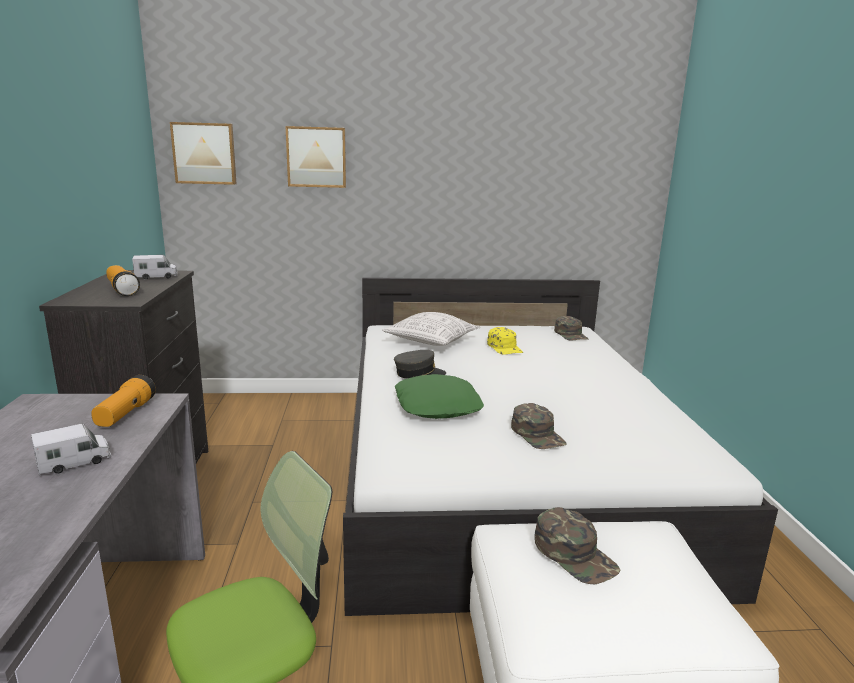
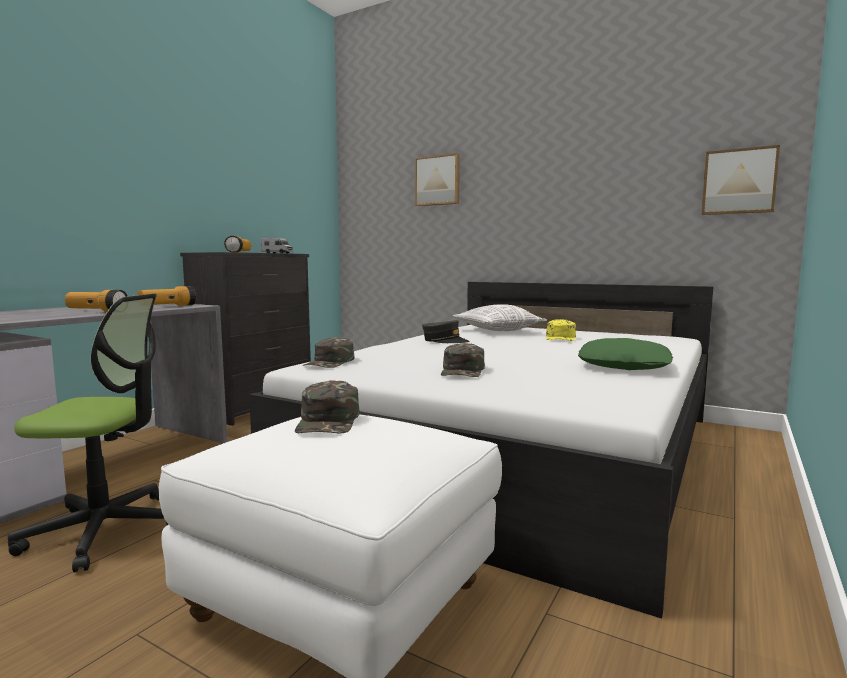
camera: 35 degrees right, 10 degrees down
toy truck [31,424,111,476] -> flashlight [65,290,128,312]
picture [170,122,237,185] -> picture moved to [702,145,780,215]
green pillow [395,374,484,419] -> green pillow moved to [578,338,673,370]
green cap [554,316,588,341] -> green cap moved to [303,337,354,368]

